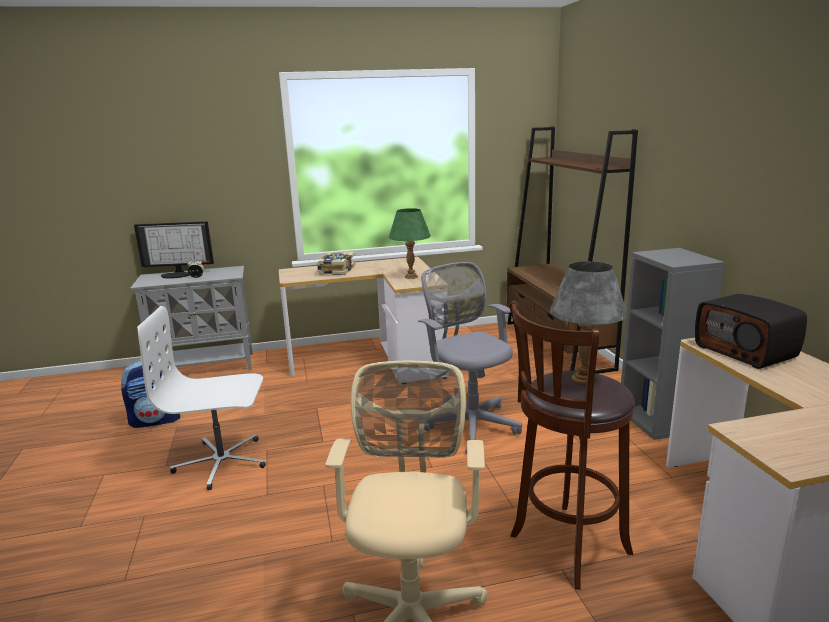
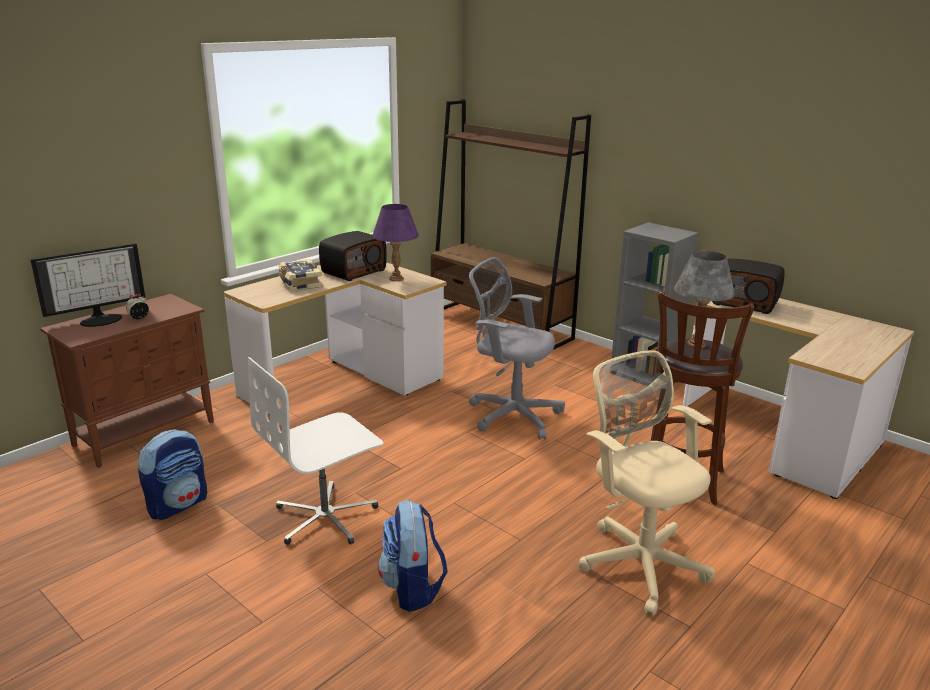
camera: 35 degrees left, 5 degrees up
grey cabinet [130,266,253,371] -> brown cabinet [40,294,214,468]
green table lamp [389,208,431,279] -> purple table lamp [372,204,419,281]
none -> radio [319,231,387,281]
none -> backpack [378,500,448,612]

